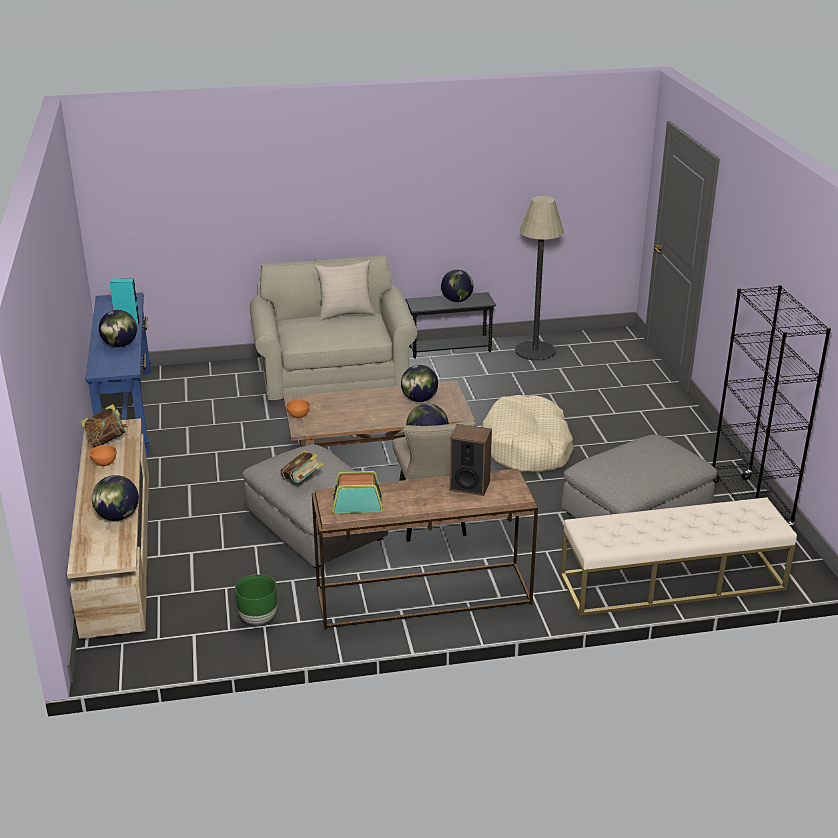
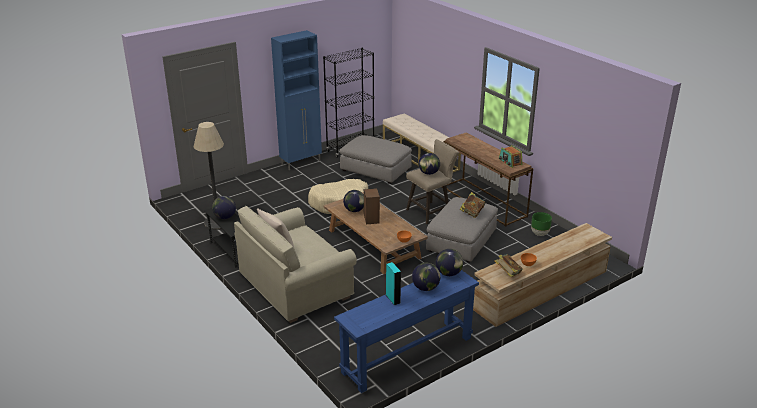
camera: 115 degrees left, 0 degrees up
globe [92,475,139,521] -> globe moved to [436,249,463,276]
speaker [449,424,492,496] -> speaker moved to [364,188,380,224]
none -> blue cabinet [271,30,322,170]

